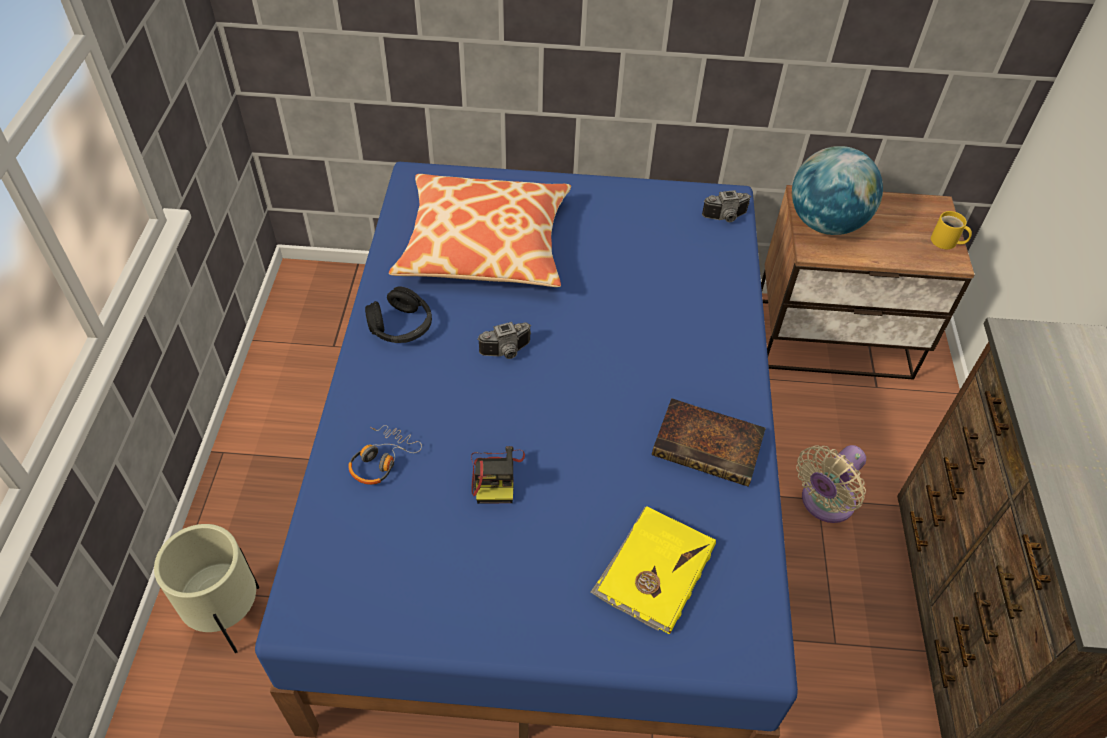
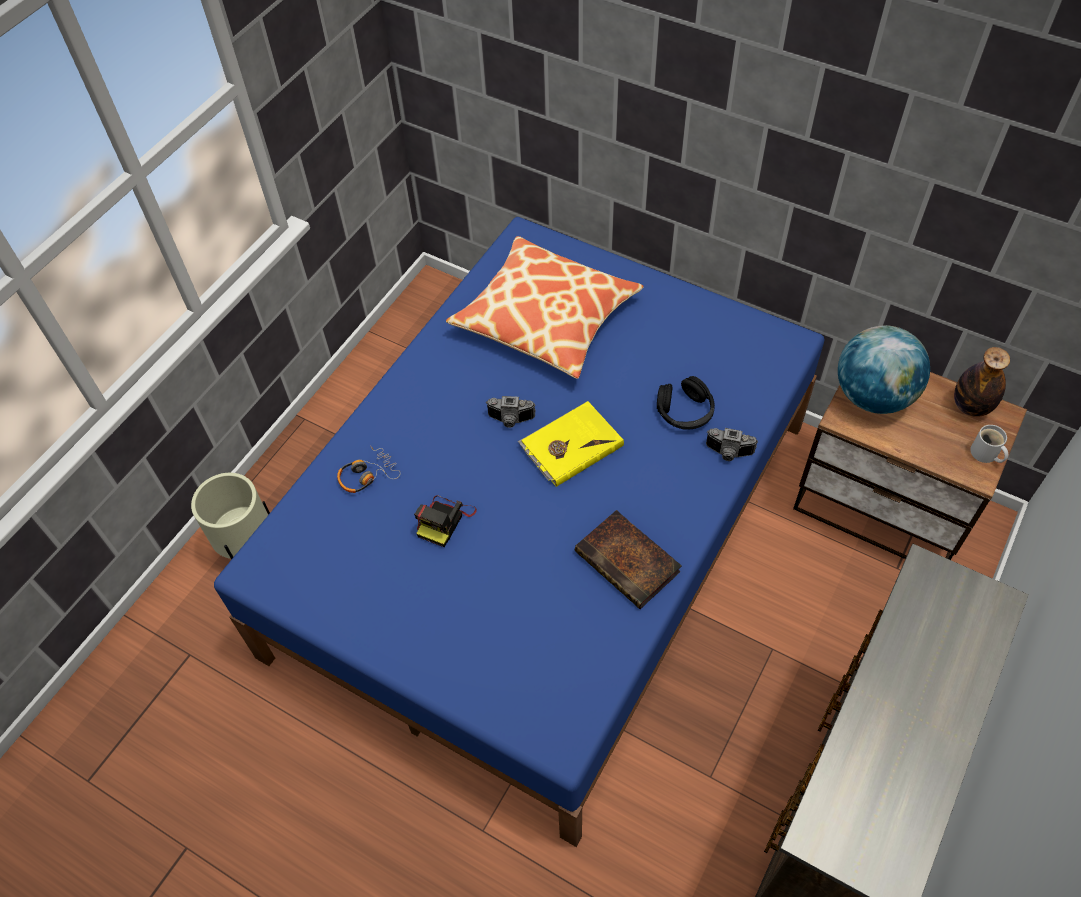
camera: 30 degrees right, 5 degrees up
black headphones [365,286,432,343] -> black headphones moved to [657,376,715,429]
yellow book [591,506,716,634] -> yellow book moved to [518,401,624,487]
camera [702,190,751,222] -> camera moved to [706,428,758,461]
beige fan [796,445,866,523] -> none
yellow mug [931,211,972,249] -> white mug [970,425,1008,463]
none -> bottle [954,347,1010,417]

